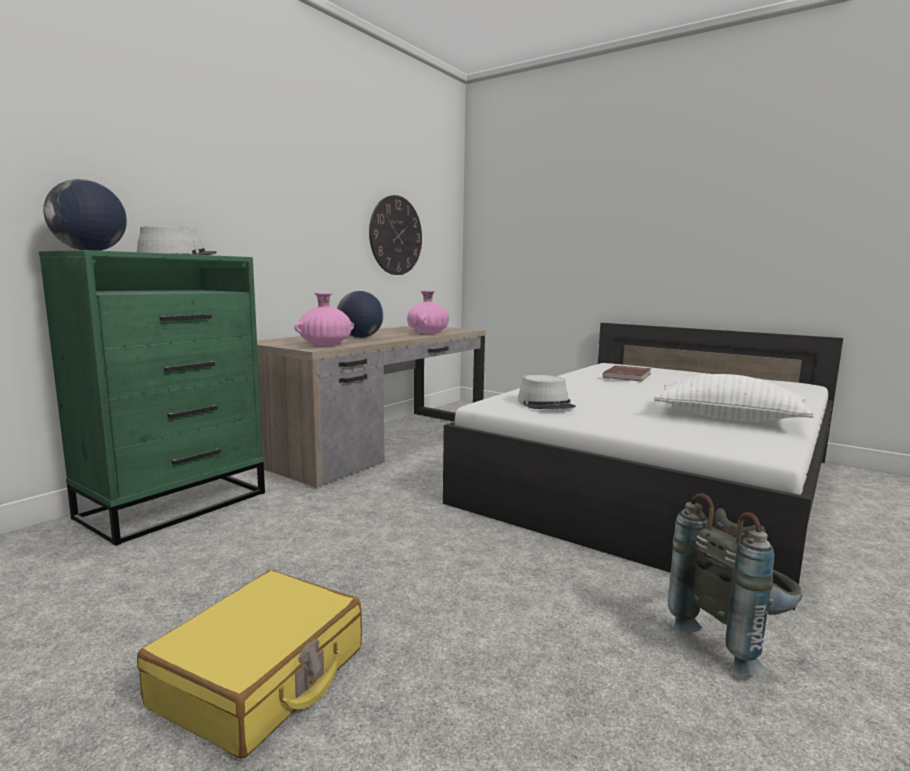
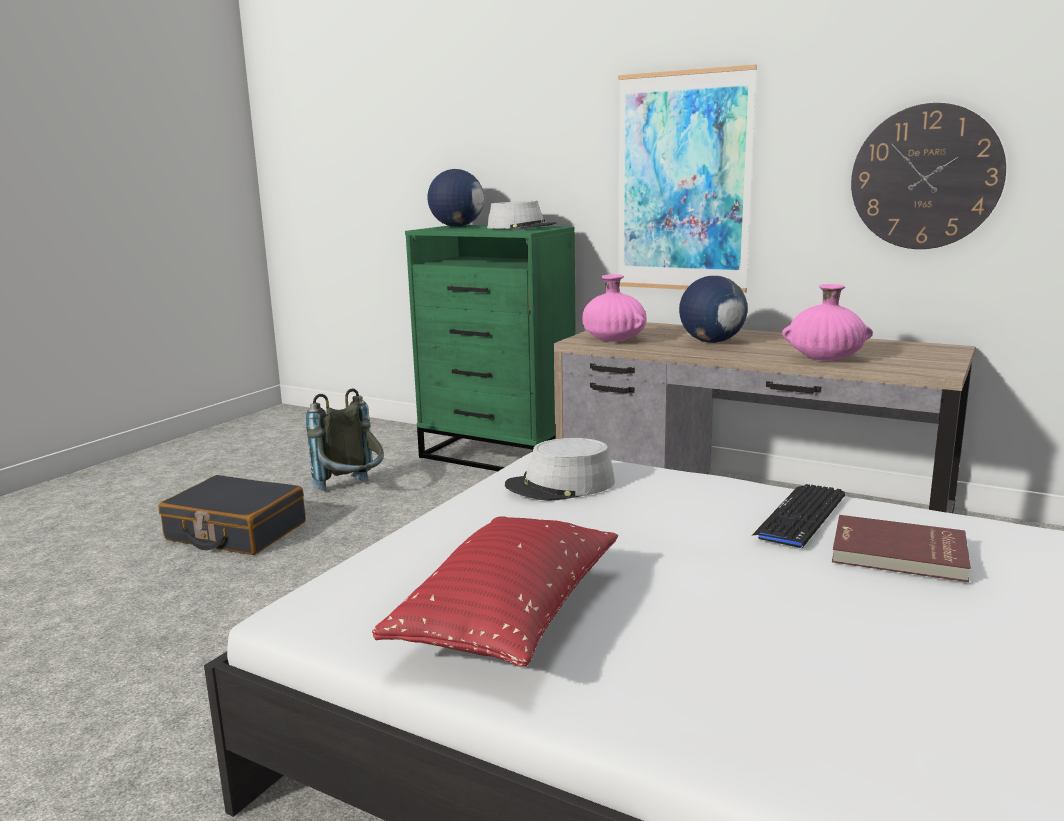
camera: 85 degrees right, 5 degrees up
yellow suitcase [137,570,362,759] -> black suitcase [159,475,306,555]
white pillow [653,374,814,422] -> red pillow [372,516,618,667]
grey backpack [668,493,802,675] -> grey backpack moved to [306,388,384,491]
none -> picture [618,65,757,293]
none -> keyboard [751,484,845,549]

